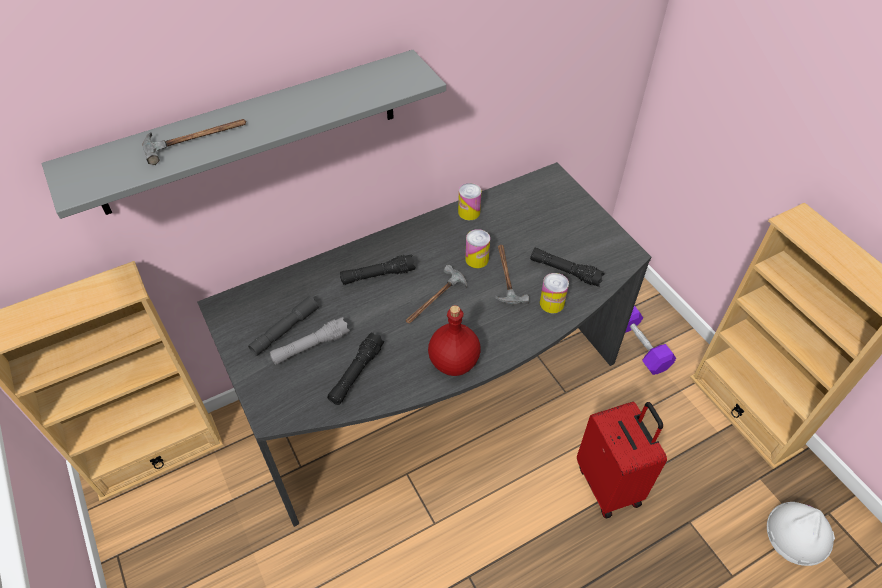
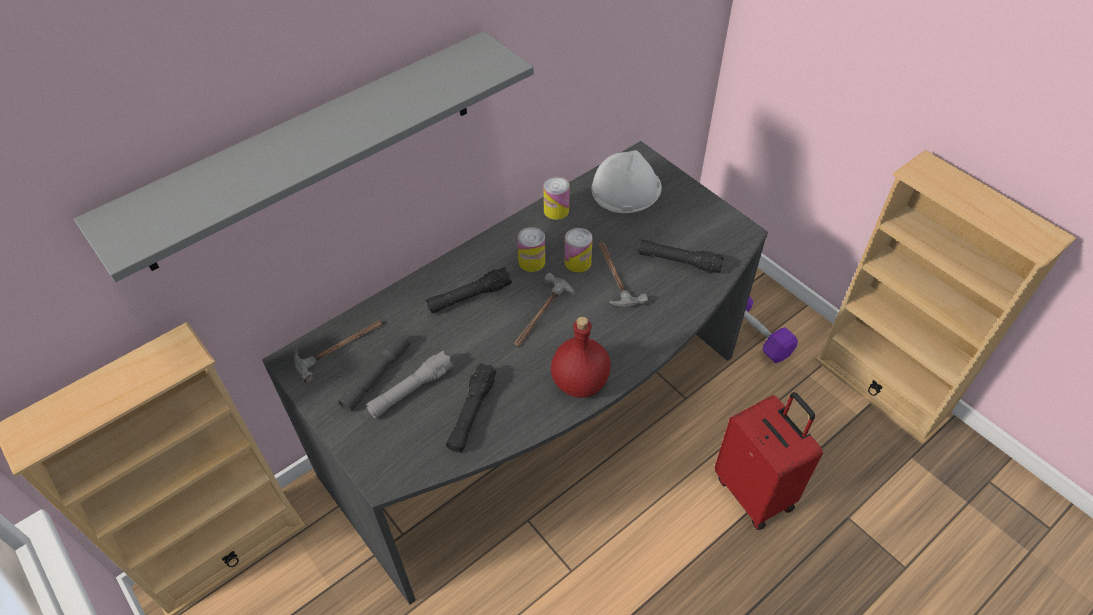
camera: 10 degrees left, 0 degrees up
hammer [142,119,246,165] -> hammer moved to [294,320,382,383]
can [540,273,569,313] -> can moved to [517,227,545,272]
white hard hat [767,502,835,566] -> white hard hat moved to [592,150,662,213]

